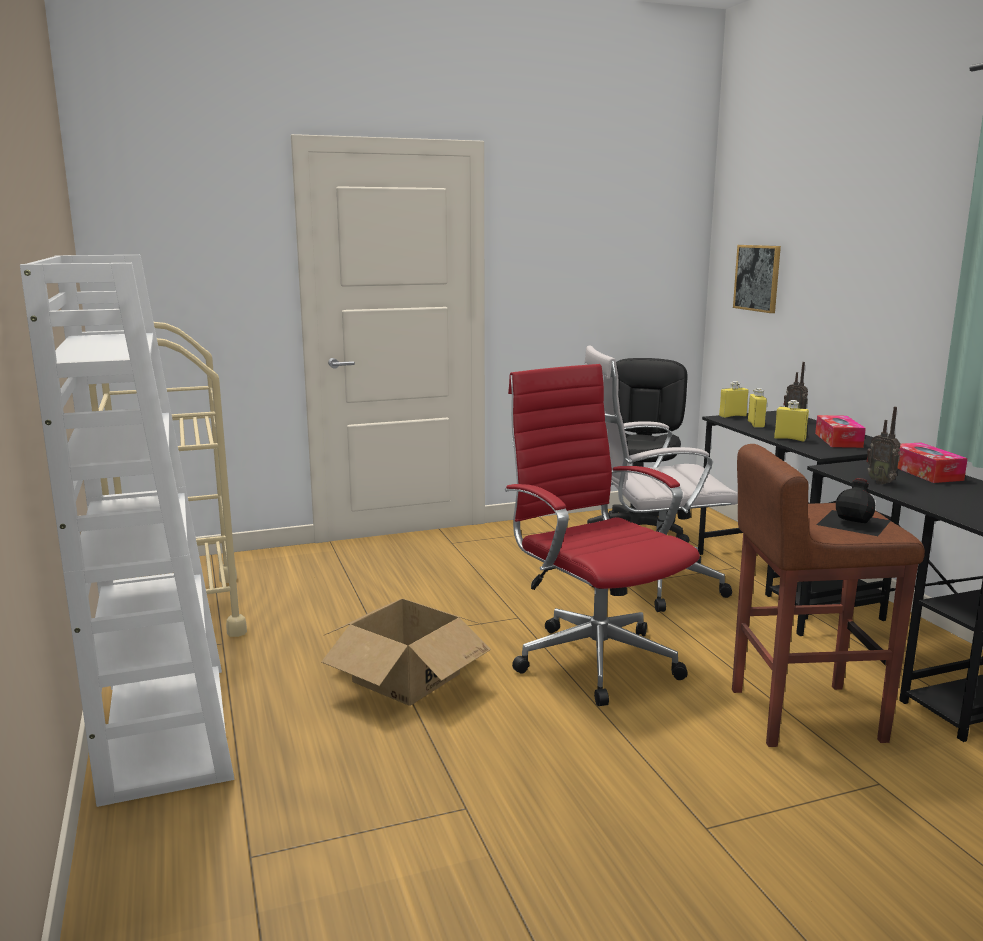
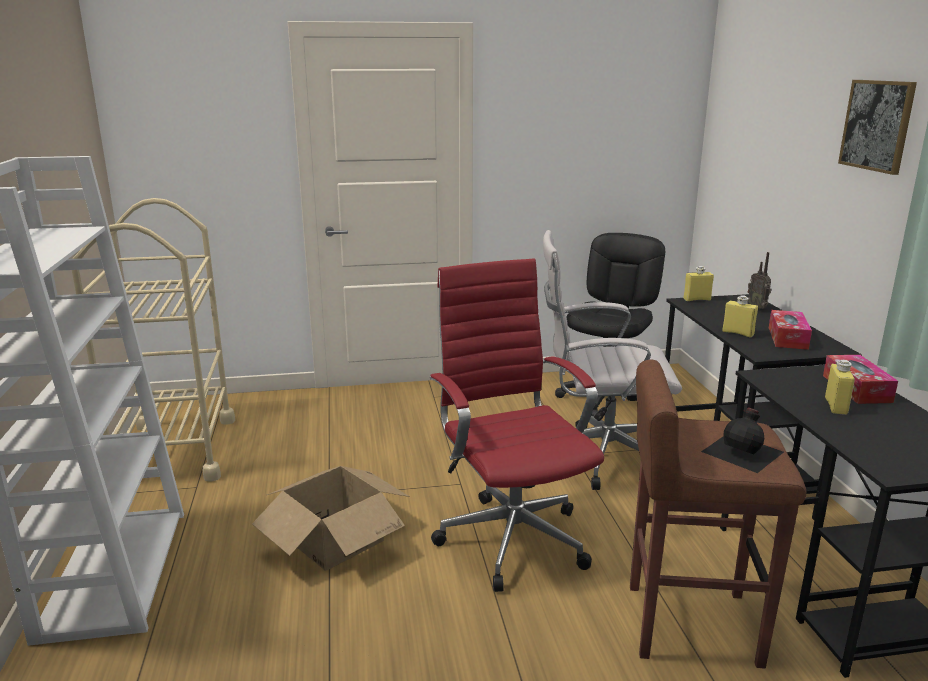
camera: 10 degrees right, 5 degrees up
picture [733,245,781,313] -> picture moved to [838,80,917,175]
yellow bottle [748,388,767,428] -> yellow bottle moved to [825,360,855,415]
radio [866,407,900,484] -> none

